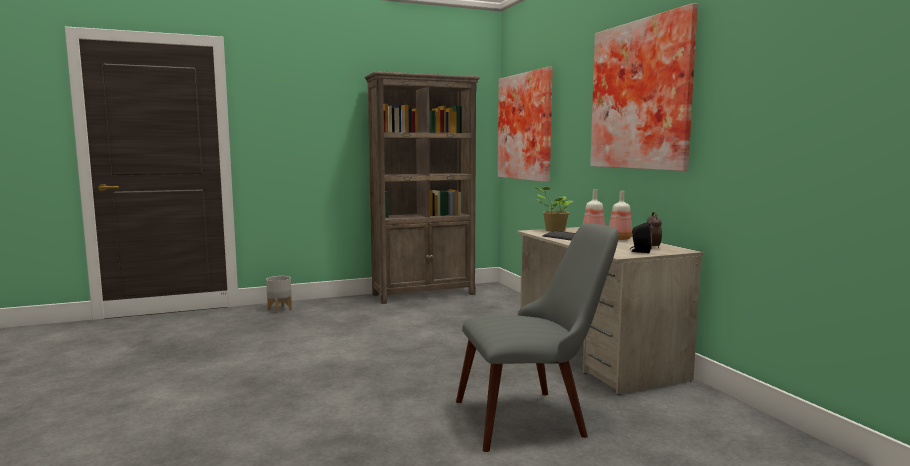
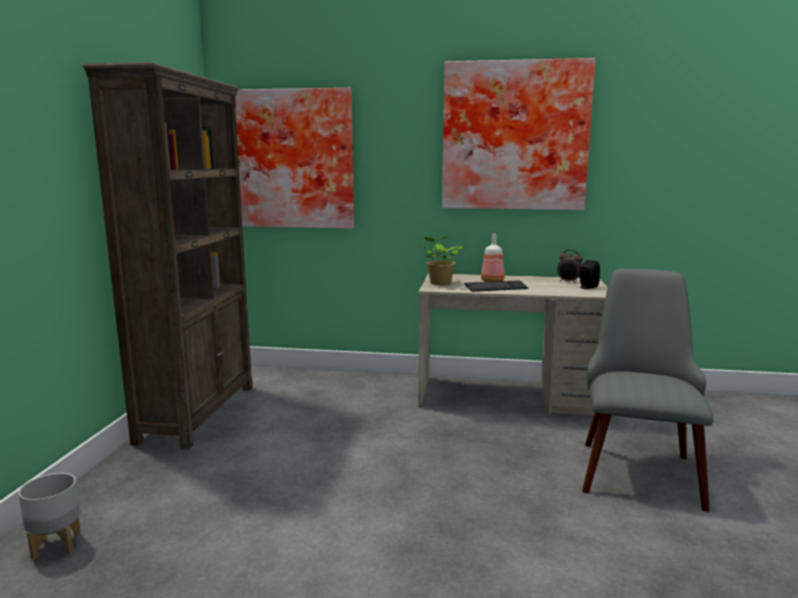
camera: 60 degrees left, 5 degrees up
bottle [609,191,632,240] -> none

